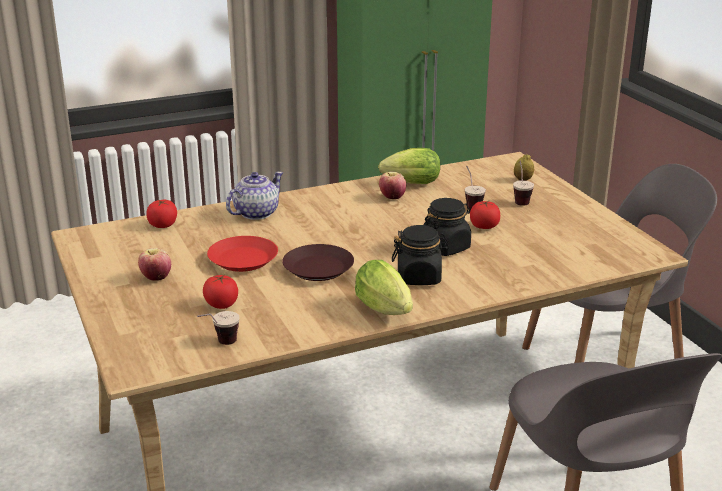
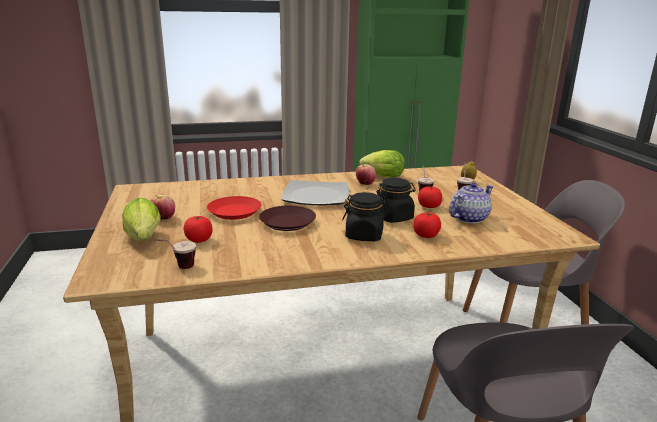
camera: 10 degrees right, 5 degrees down
tomato [146,200,177,228] -> tomato moved to [413,213,441,238]
teapot [226,171,283,220] -> teapot moved to [449,182,494,224]
lettuce [355,260,413,315] -> lettuce moved to [122,198,161,241]
none -> plate [282,180,349,206]

